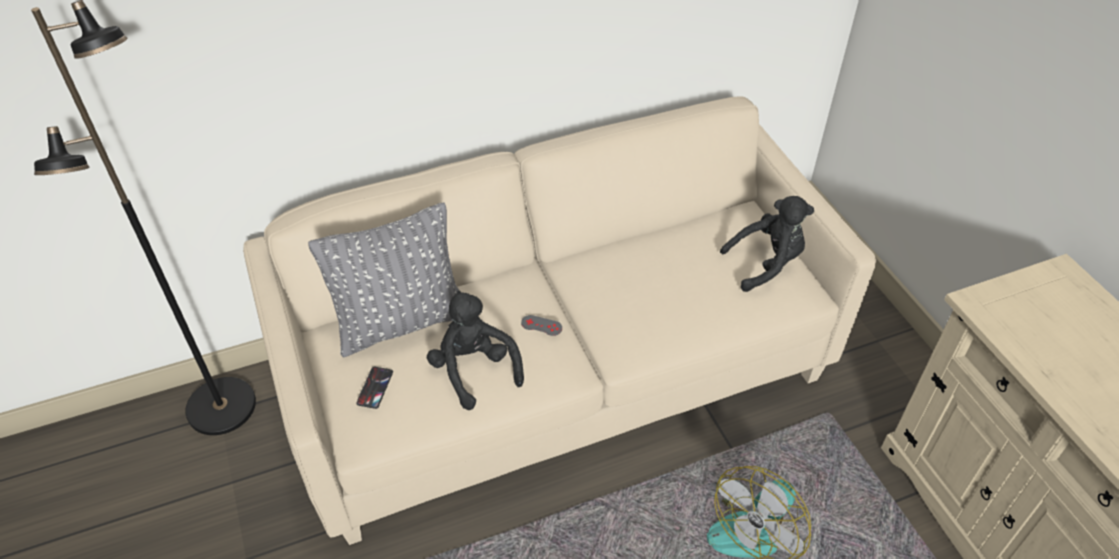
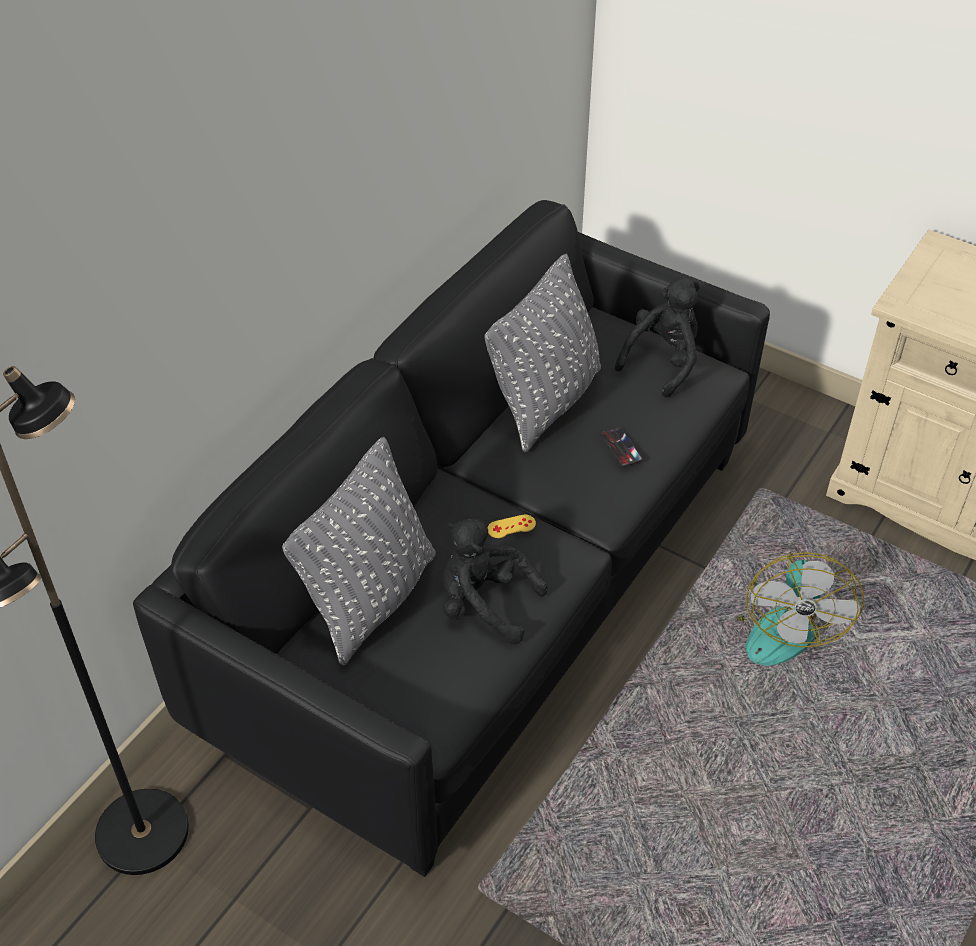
camera: 35 degrees left, 0 degrees up
beige sofa [243,96,876,545] -> black sofa [133,200,770,877]
phone [356,367,393,409] -> phone moved to [600,427,643,467]
grey game controller [521,315,562,336] -> yellow game controller [487,515,536,538]
none -> grey pillow [484,254,601,452]

